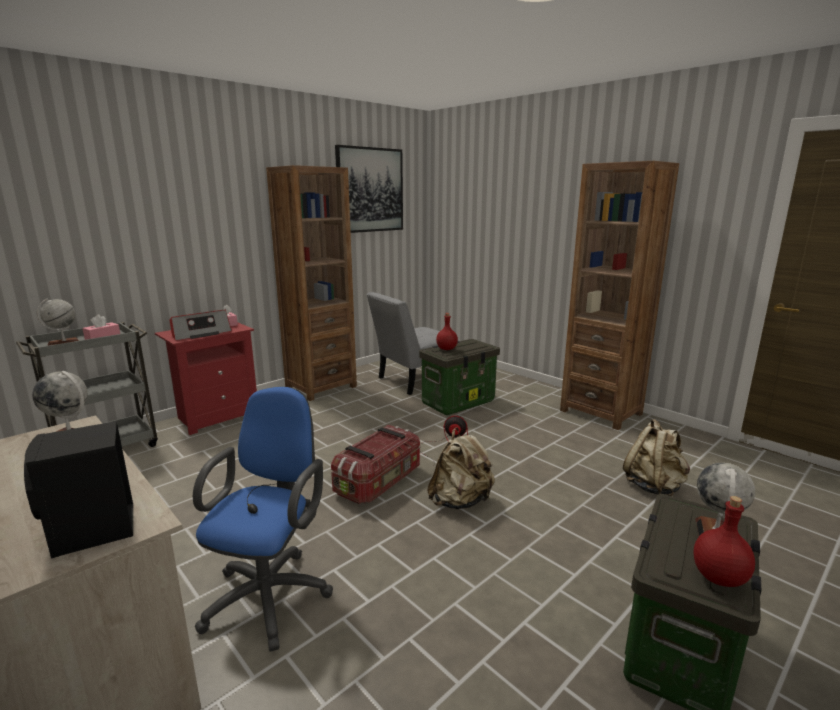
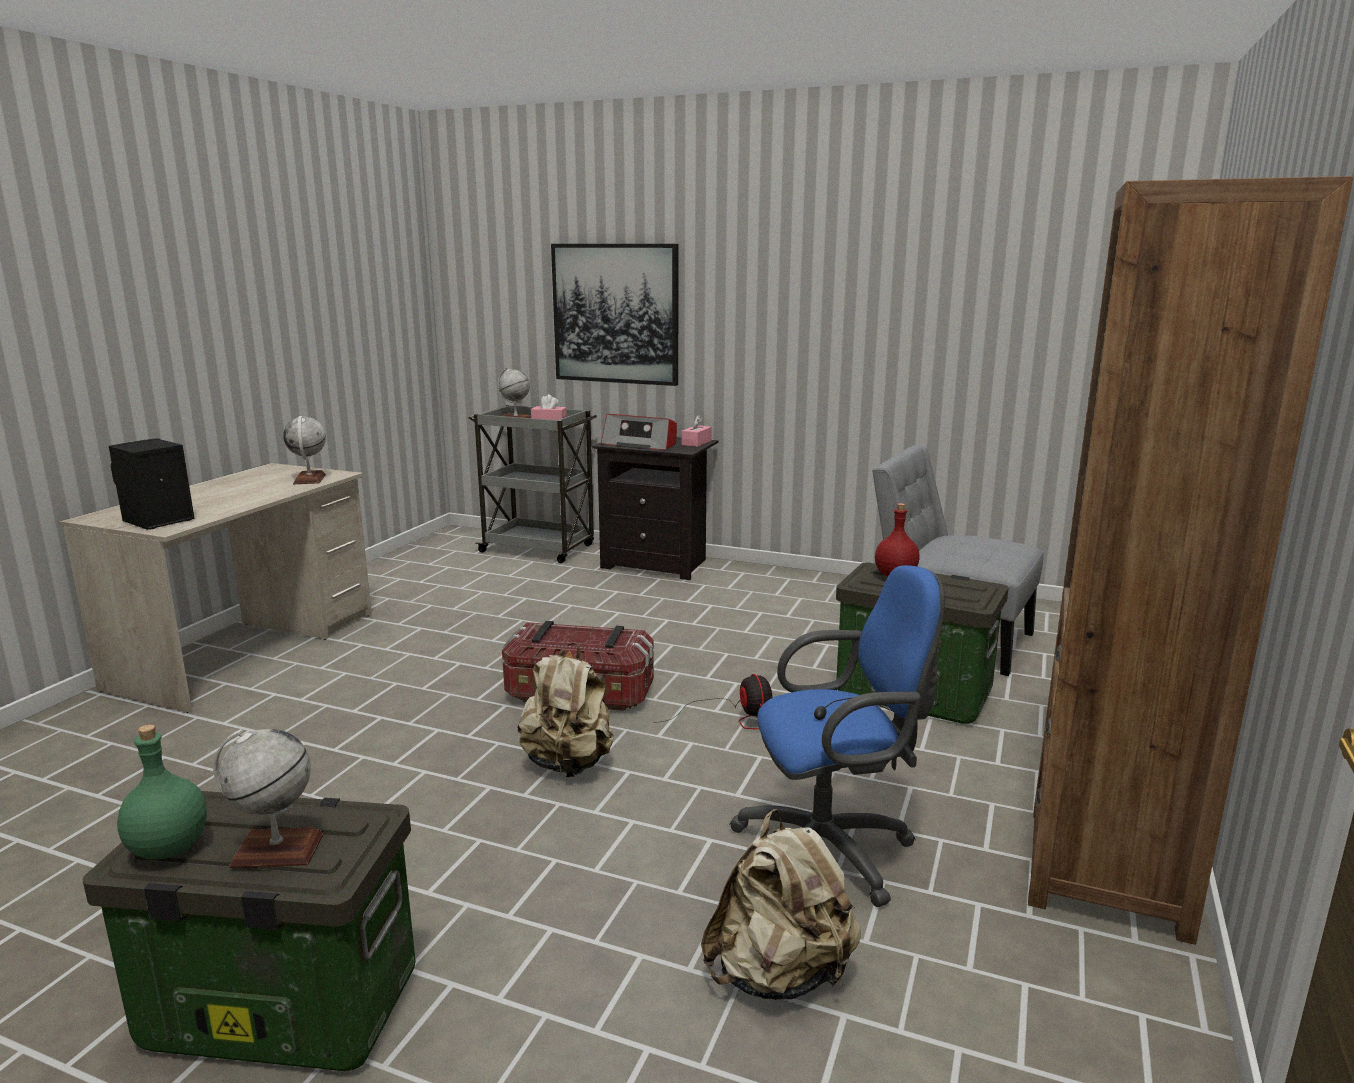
camera: 65 degrees right, 0 degrees up
red nightstand [155,323,257,435] -> black nightstand [592,437,718,580]
blue office chair [193,387,333,652] -> blue office chair moved to [730,565,945,907]
brown bookcase [266,165,357,401] -> none
picture [335,145,403,233] -> picture moved to [551,244,678,386]
red bottle [693,496,755,587] -> green bottle [117,724,207,859]

